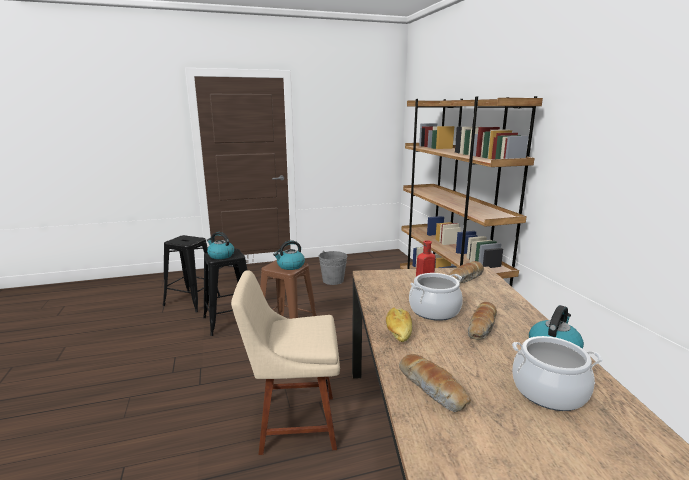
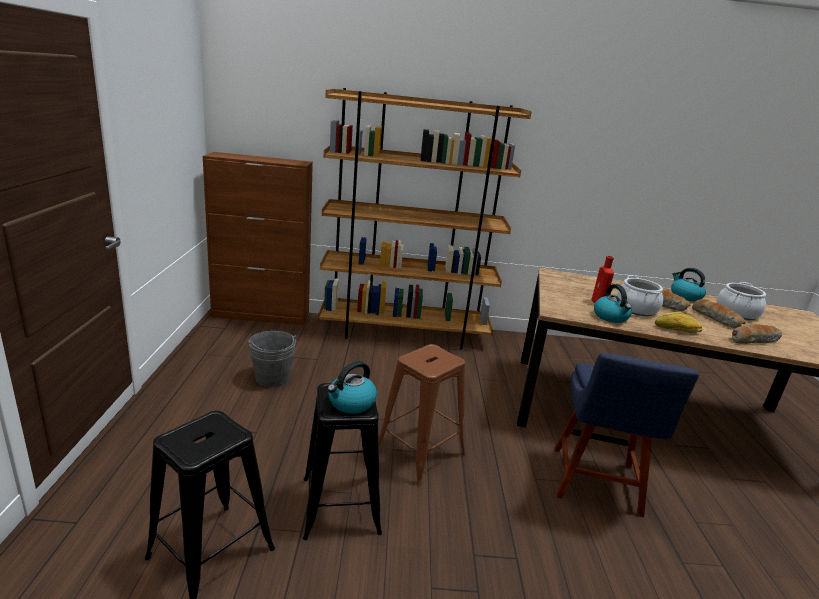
camera: 75 degrees left, 5 degrees up
beige chair [231,270,340,455] -> blue chair [554,353,699,517]
kettle [273,240,305,270] -> kettle moved to [594,284,632,323]
bread [449,261,484,284] -> bread moved to [692,299,746,328]
none -> brown cabinet [203,152,313,325]

